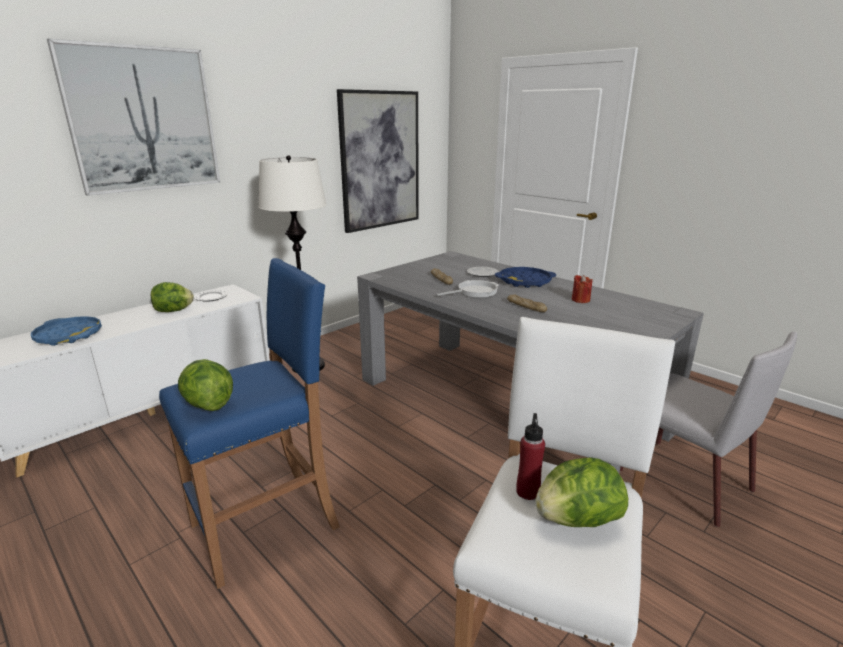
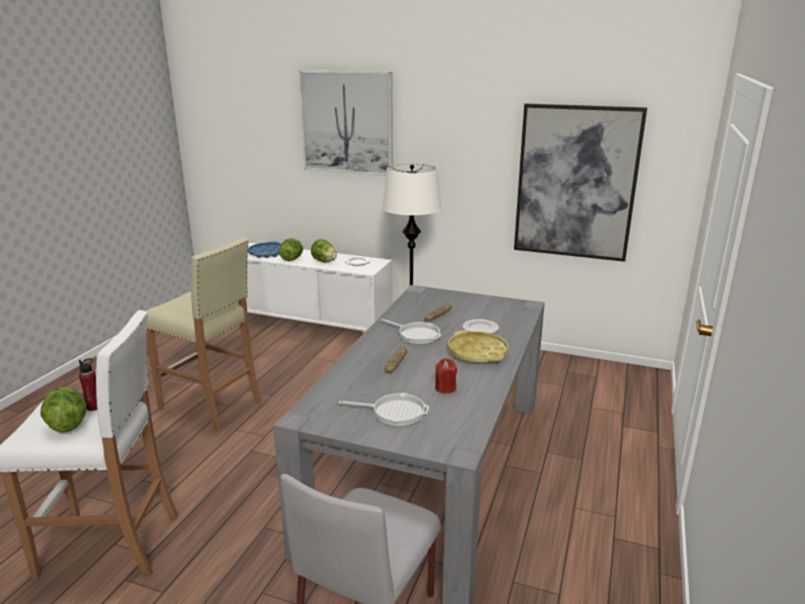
camera: 65 degrees right, 0 degrees up
blue stool [159,258,340,589] -> beige stool [146,237,261,431]
lettuce [178,359,233,411] -> lettuce moved to [279,238,303,261]
blue tray [495,267,556,288] -> yellow tray [448,330,508,363]
none -> frying pan [339,392,429,426]

